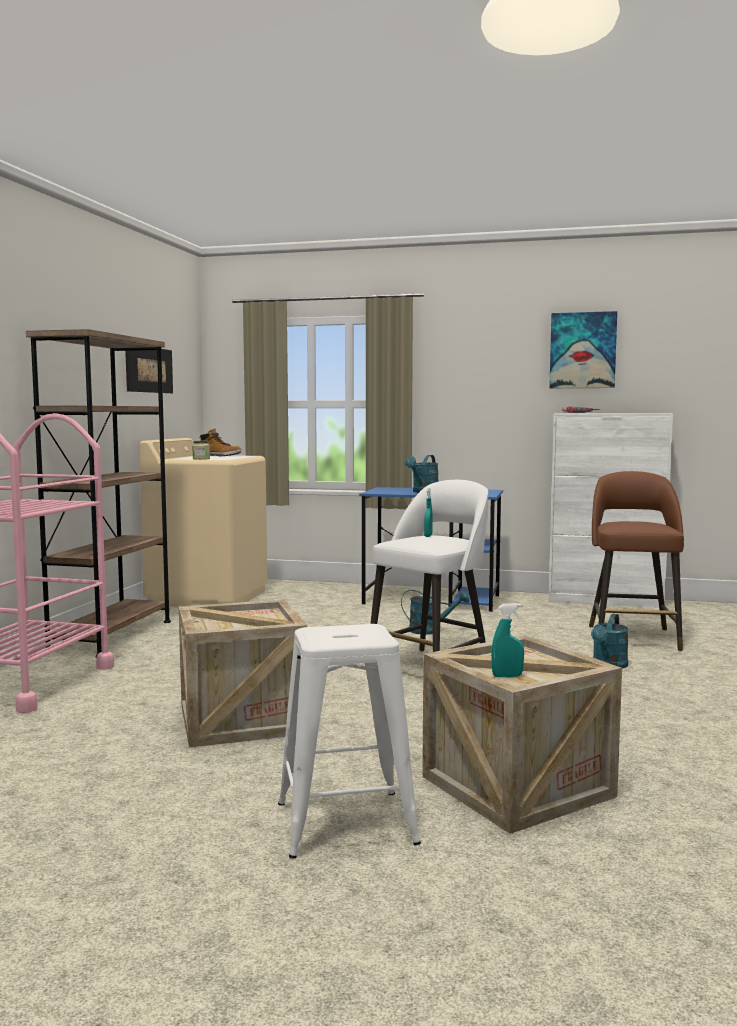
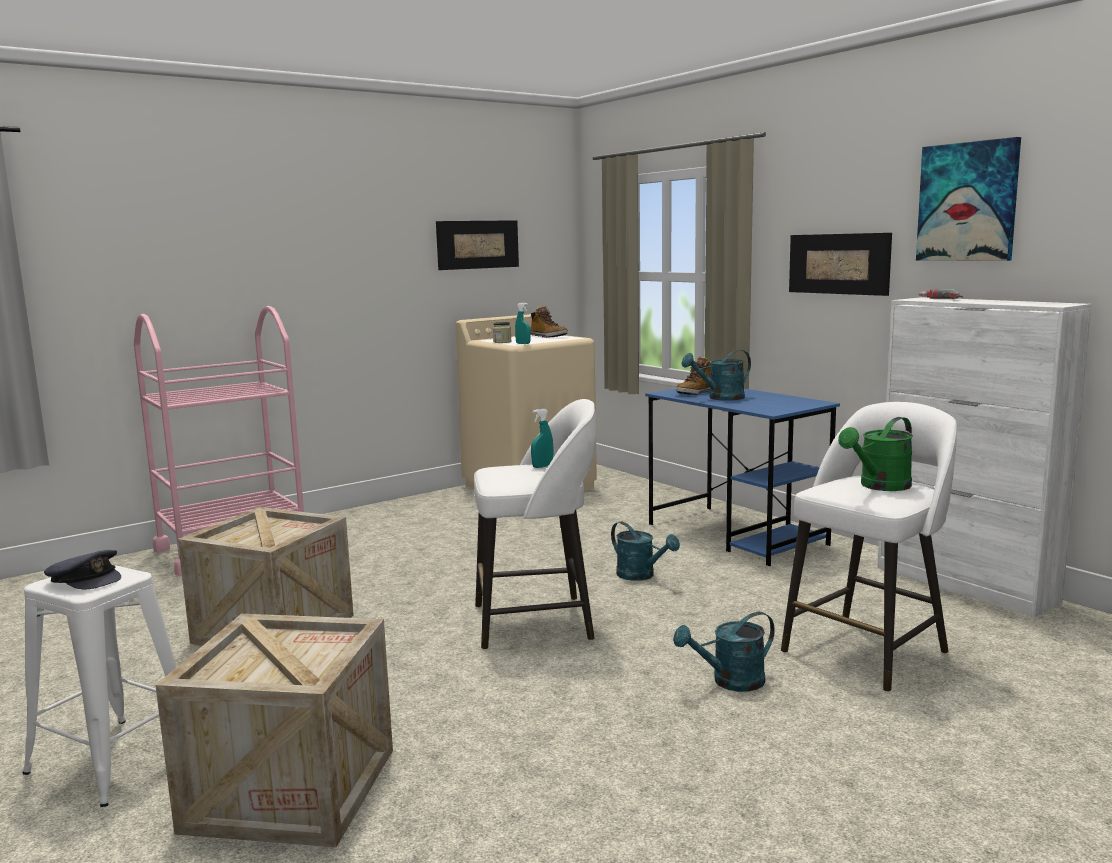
camera: 40 degrees right, 5 degrees up
brown bookcase [26,329,171,658] -> none
turquoise spray bottle [491,603,524,677] -> turquoise spray bottle moved to [515,303,531,344]
brown stool [589,471,684,651] -> white stool [781,402,957,692]
none -> grey cap [44,550,121,589]
none -> boot [676,356,711,395]
none -> picture [789,233,892,296]
none -> green watering can [838,417,913,491]

